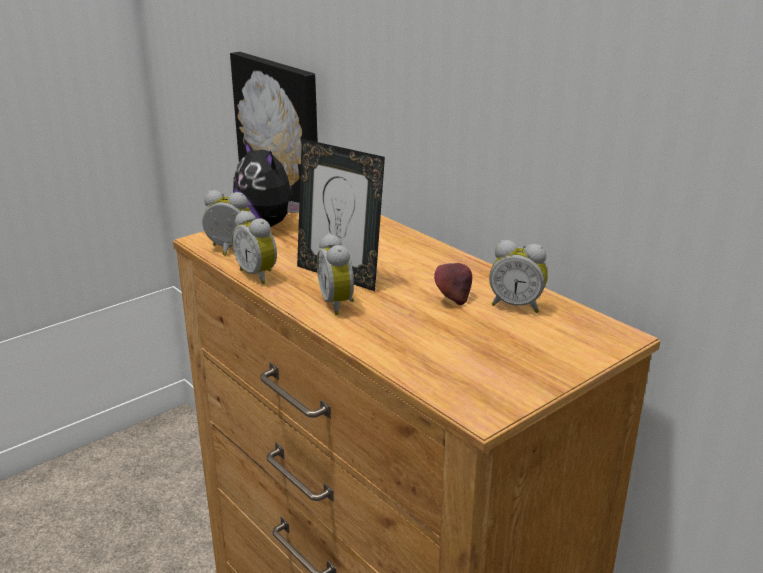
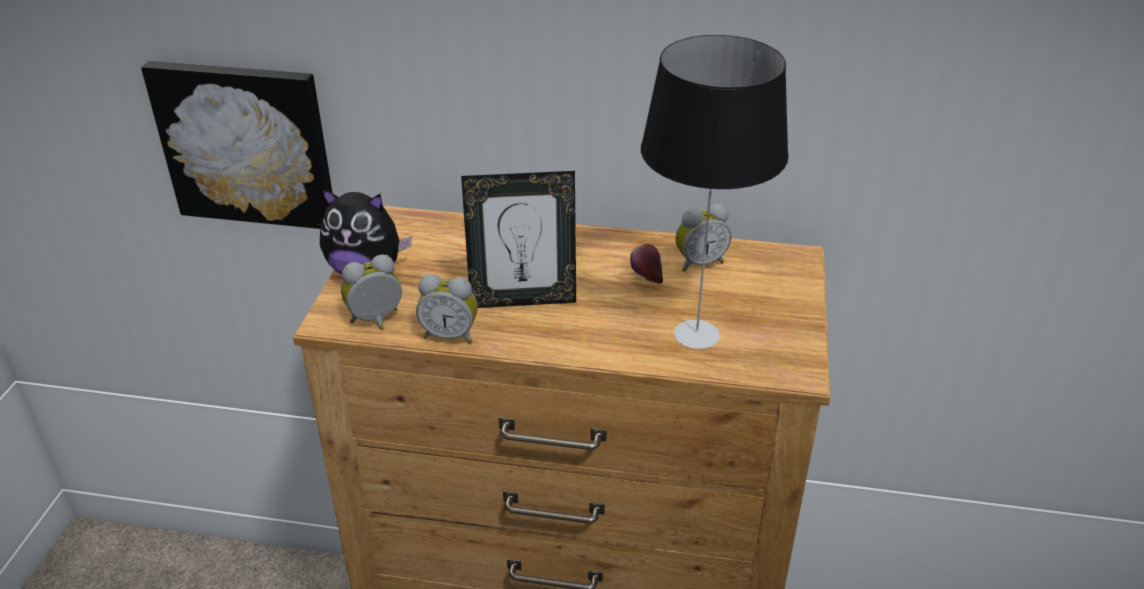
camera: 40 degrees left, 10 degrees up
alarm clock [317,233,354,315] -> none
none -> table lamp [641,35,789,349]

